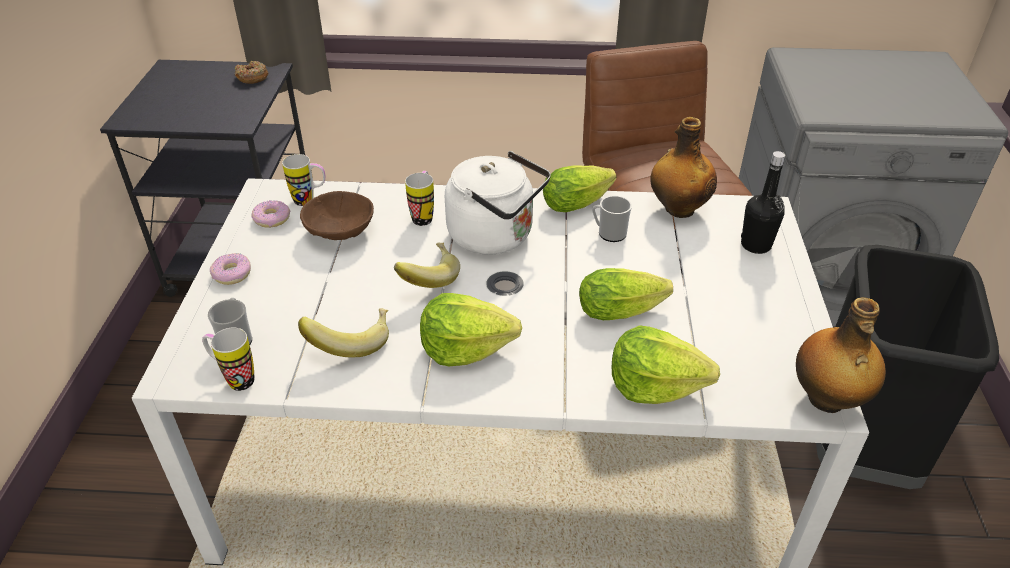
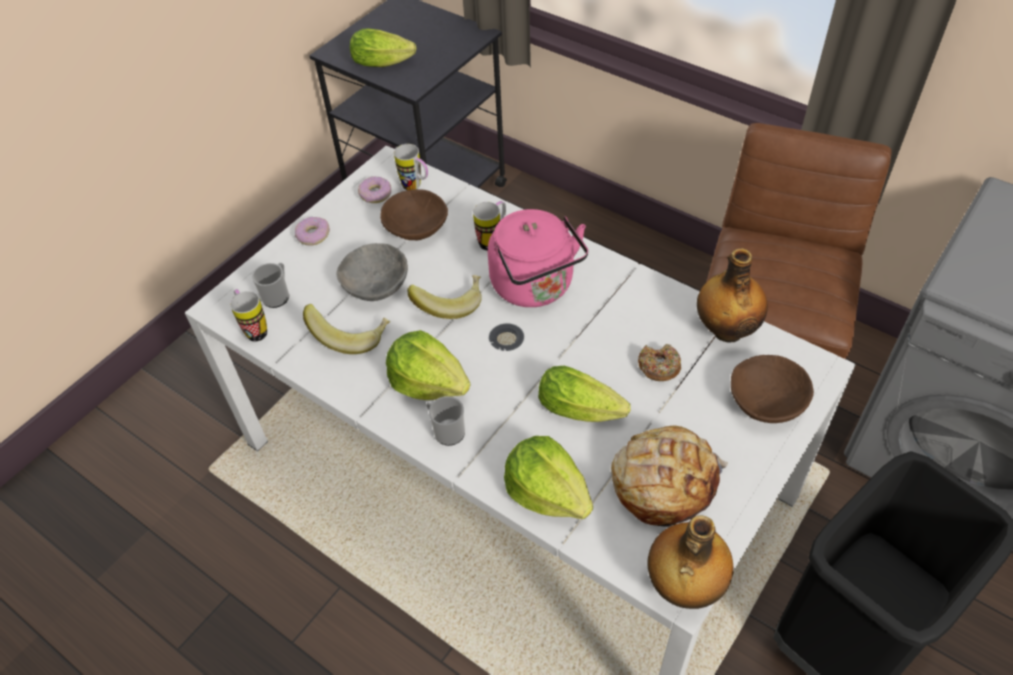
camera: 35 degrees right, 10 degrees up
donut [235,61,268,84] -> donut moved to [638,344,681,381]
white kettle [445,151,551,255] -> pink kettle [488,209,588,307]
lettuce [543,165,616,212] -> lettuce moved to [350,28,416,67]
mug [592,196,632,242] -> mug moved to [426,396,465,446]
black bottle [741,151,785,254] -> brown bowl [731,355,814,423]
none -> grey bowl [336,243,408,301]
none -> bread [611,426,728,527]

